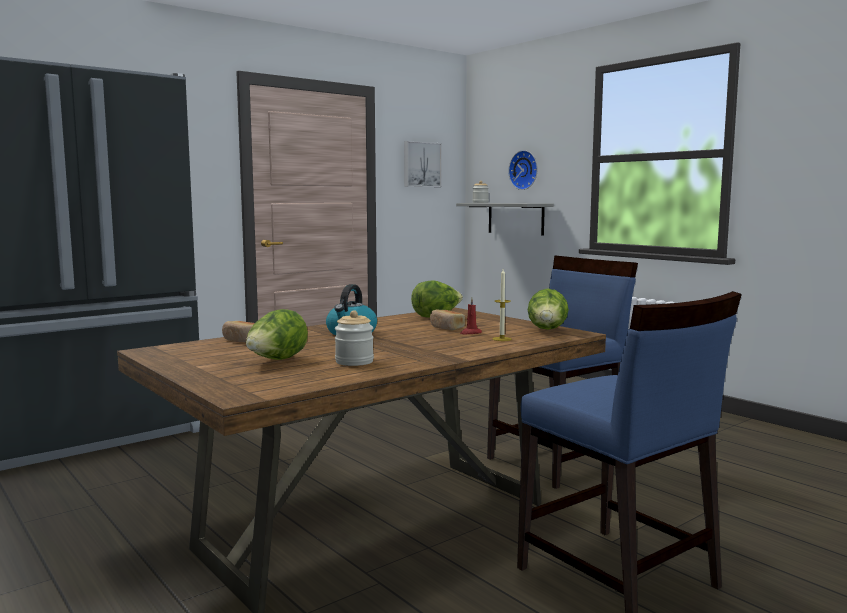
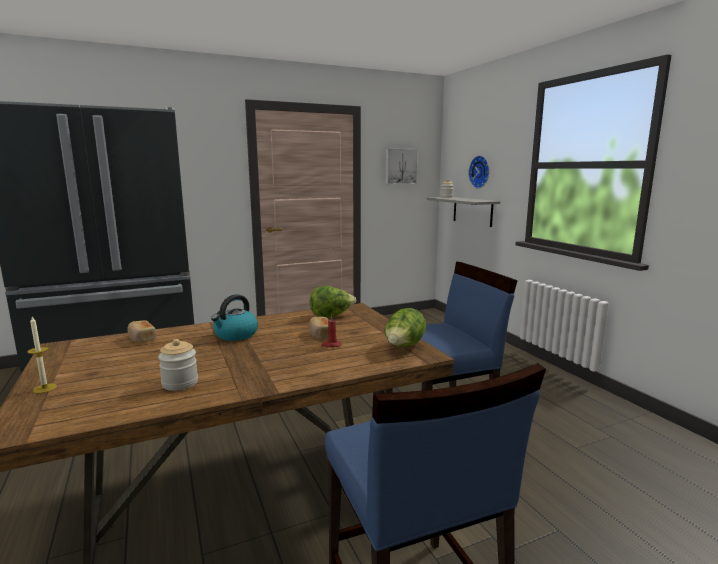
camera: 15 degrees right, 5 degrees up
lettuce [246,309,308,360] -> none
candle [493,269,511,341] -> candle moved to [27,317,57,393]

